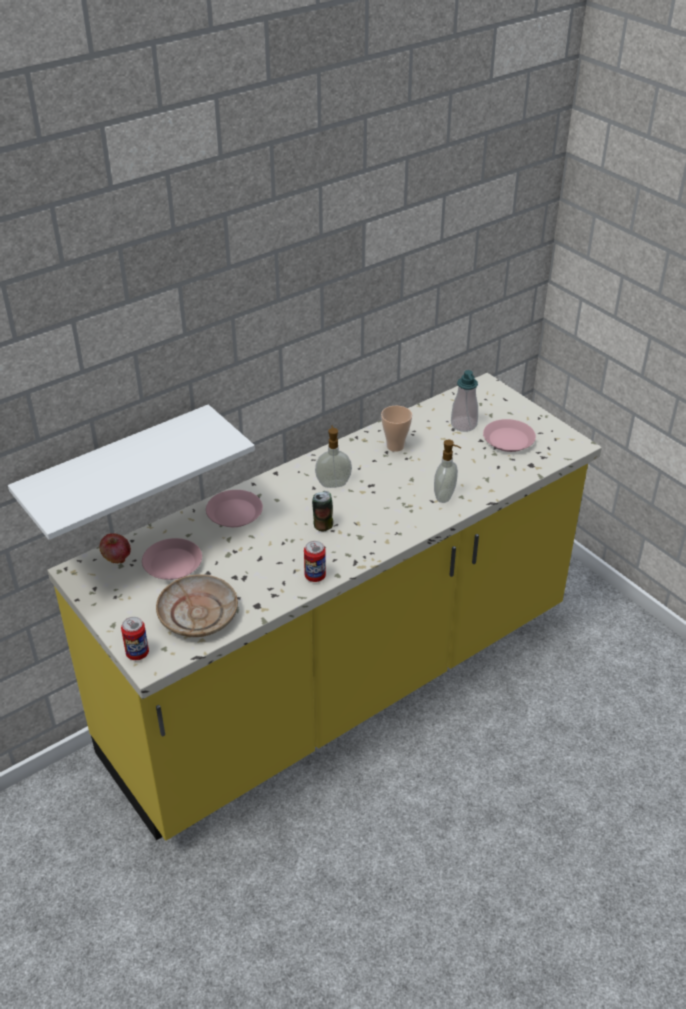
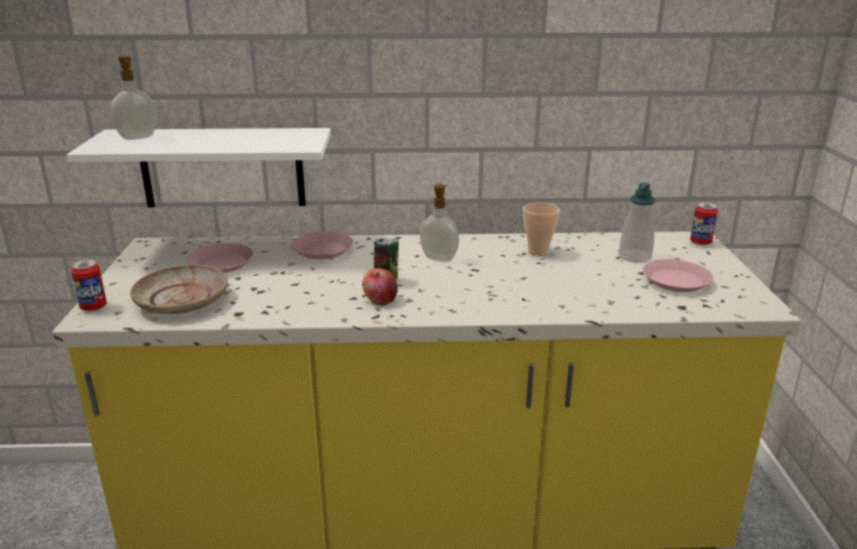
camera: 35 degrees right, 15 degrees down
apple [99,533,131,564] -> apple moved to [362,268,398,306]
can [304,541,326,582] -> can moved to [690,202,718,246]
soap dispenser [434,440,462,503] -> soap dispenser moved to [110,56,157,140]

